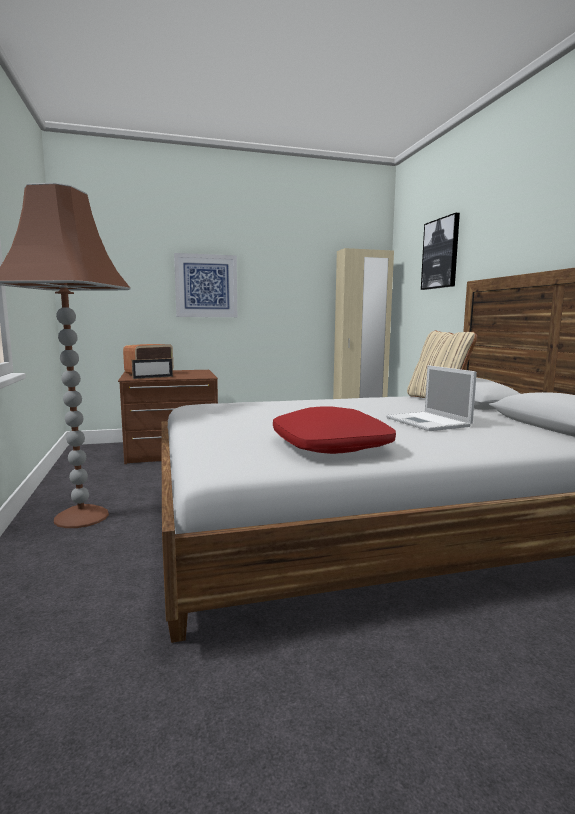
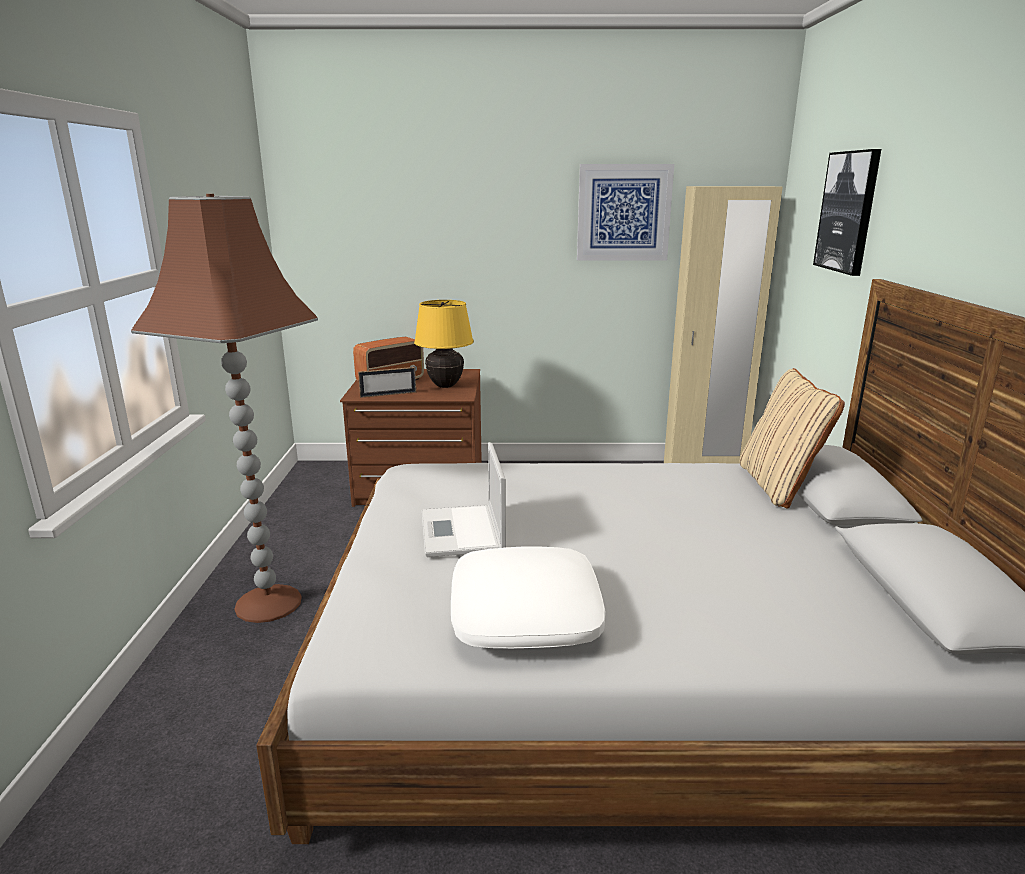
camera: 15 degrees right, 10 degrees up
picture [174,253,237,317] -> picture moved to [577,164,674,261]
red pillow [273,406,396,454] -> white pillow [451,547,606,649]
laptop [386,365,477,431] -> laptop moved to [422,442,506,557]
none -> yellow table lamp [414,300,474,388]

